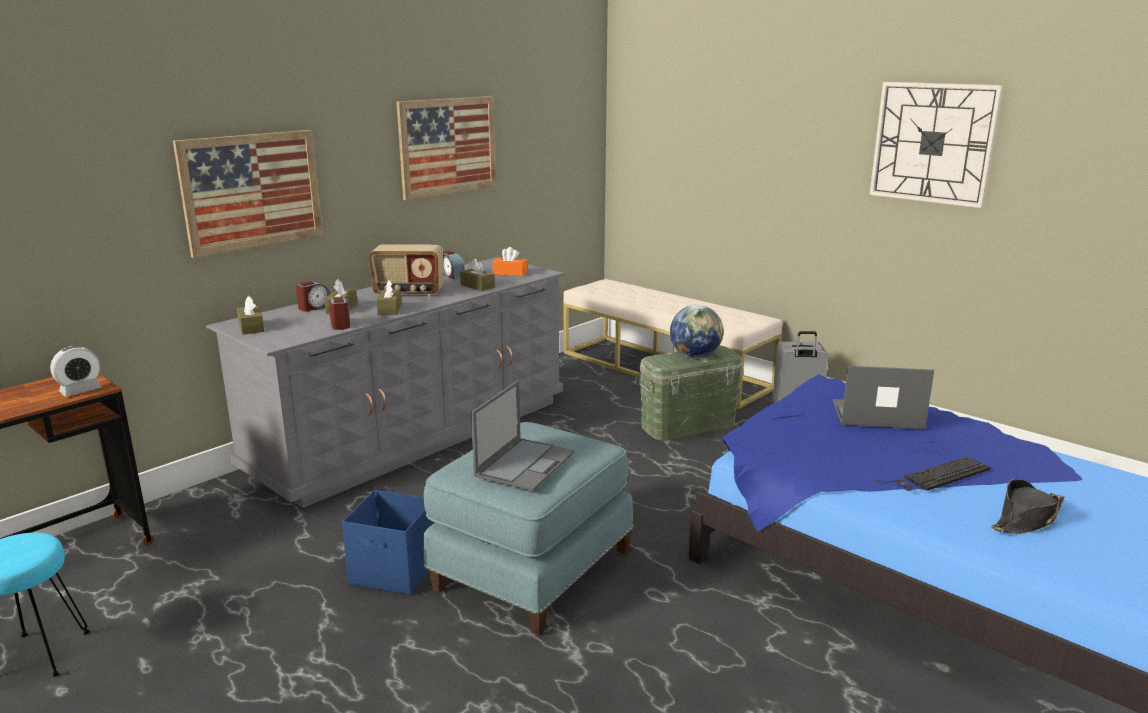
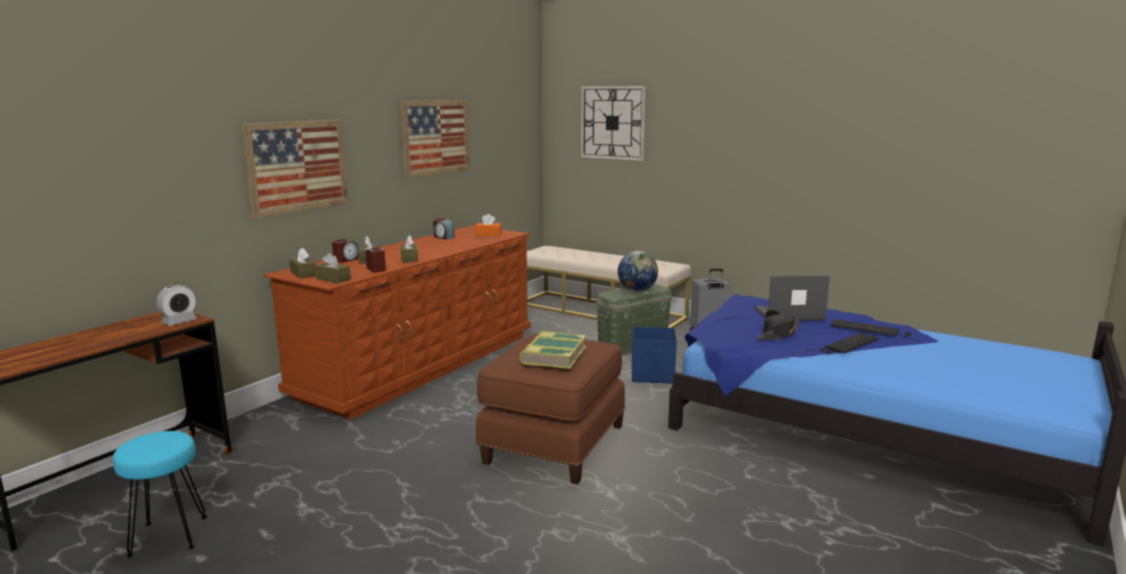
camera: 10 degrees left, 5 degrees down
grey dresser [206,257,565,508] -> brown dresser [263,226,531,419]
blue storage box [342,490,435,595] -> blue storage box moved to [632,327,677,384]
radio [369,244,444,297] -> none
blue ottoman [423,422,633,636] -> brown ottoman [476,334,625,485]
brown tissue box [460,259,495,291] -> brown tissue box moved to [315,253,351,283]
laptop [471,380,575,491] -> book [519,331,586,369]
wall clock [869,82,1003,208] -> wall clock moved to [581,86,646,161]
black hat [991,479,1065,534] -> black hat moved to [757,310,800,340]
none -> keyboard [831,319,919,341]

